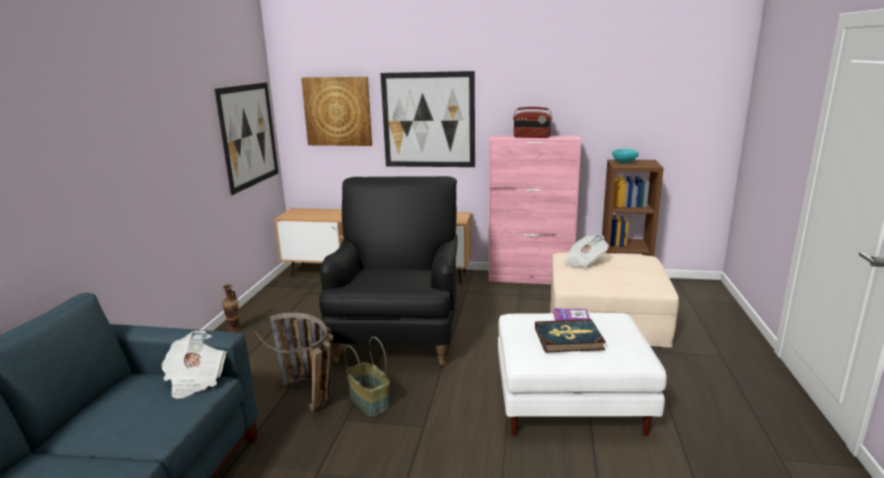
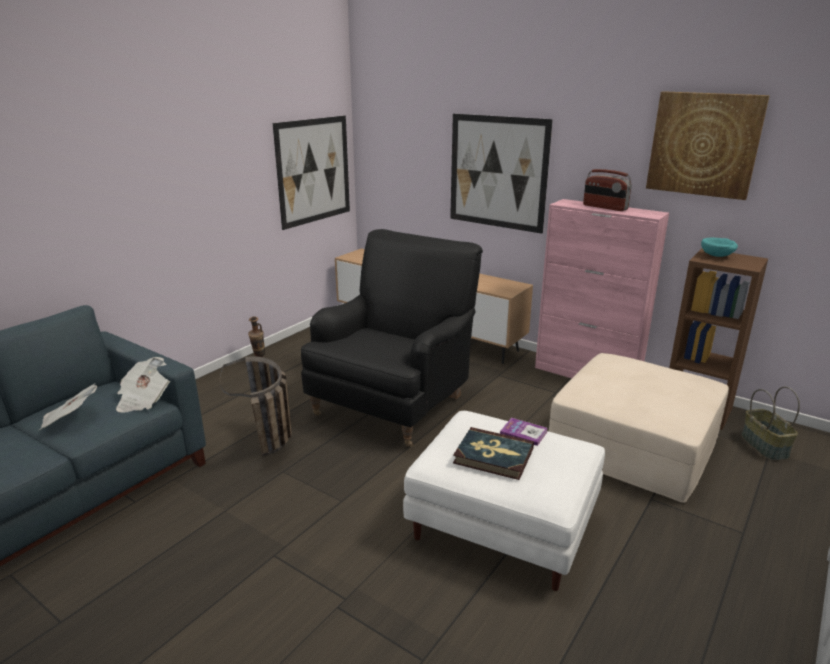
camera: 25 degrees right, 5 degrees up
picture [301,77,372,146] -> picture moved to [646,91,770,200]
basket [344,337,390,417] -> basket moved to [741,387,800,461]
newspaper [564,235,609,267] -> newspaper moved to [39,383,97,430]

